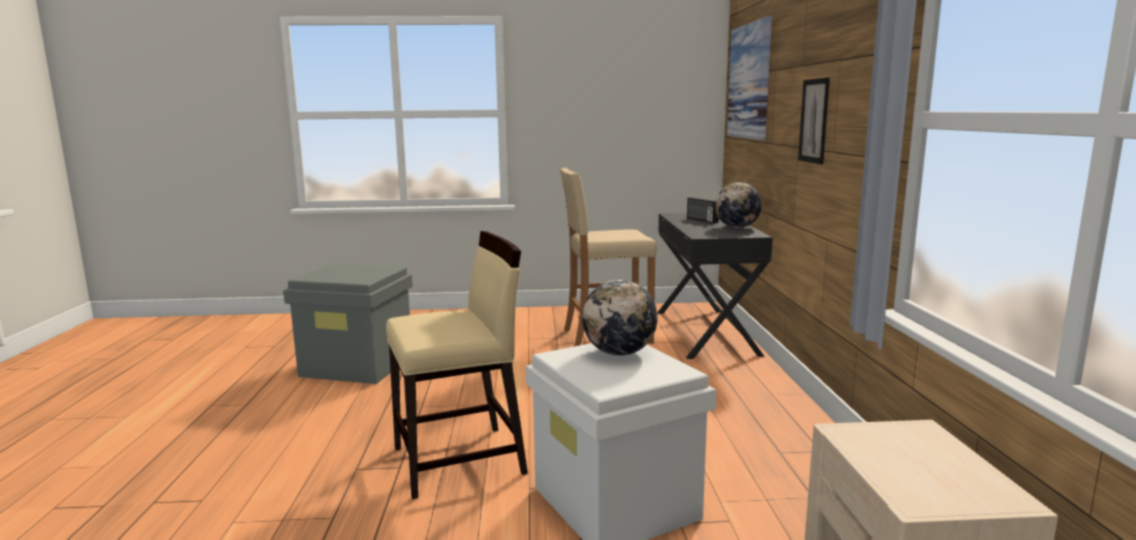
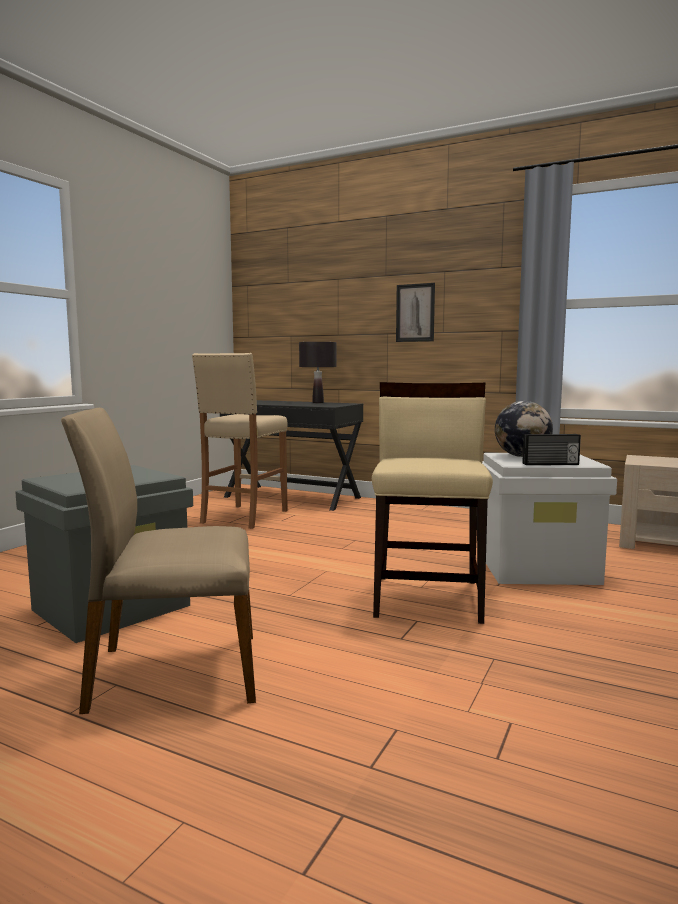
camera: 60 degrees left, 5 degrees down
radio [687,197,719,223] -> radio moved to [523,434,581,465]
globe [715,182,762,228] -> black table lamp [299,342,337,403]
picture [727,16,772,140] -> none
none -> beige chair [61,408,256,714]

